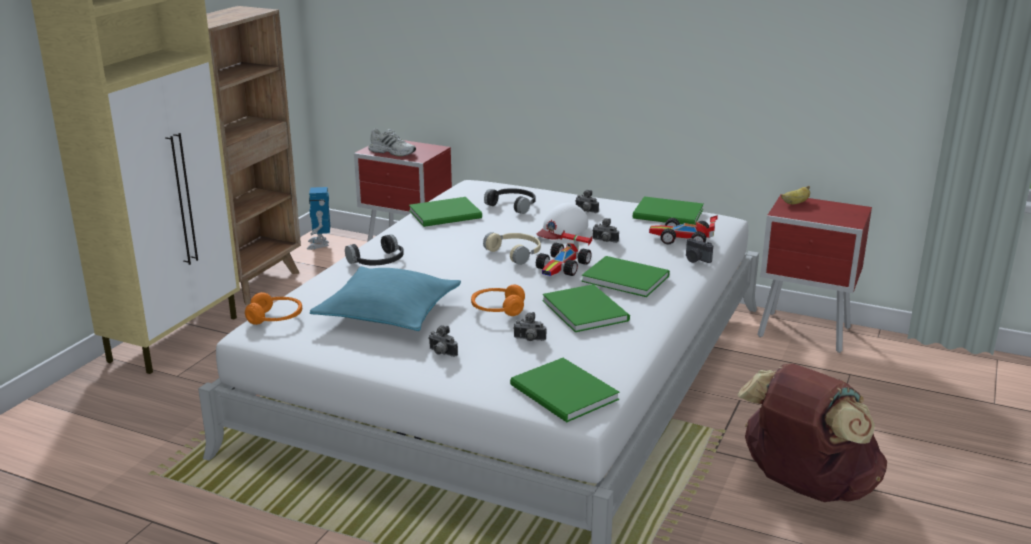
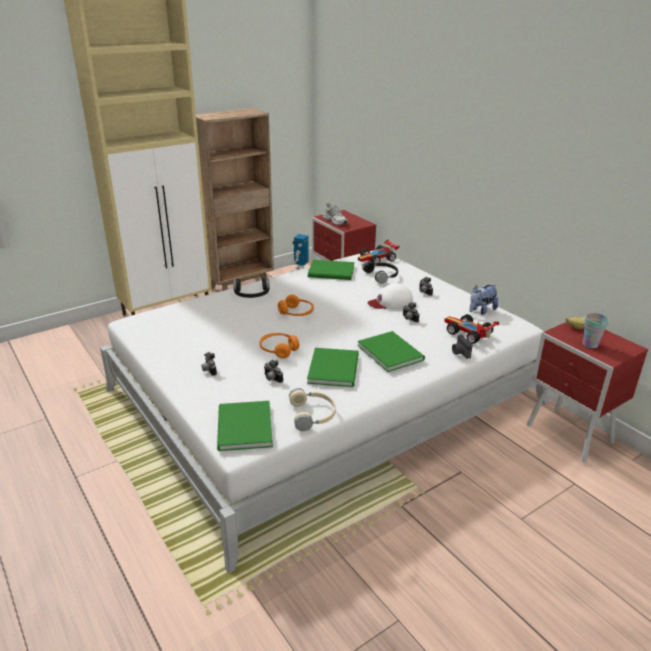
camera: 30 degrees right, 5 degrees up
orange headphones [245,292,302,325] -> orange headphones moved to [278,295,314,316]
turquoise pillow [310,266,461,331] -> none
beige headphones [483,232,541,265] -> beige headphones moved to [289,388,336,431]
toy car [536,230,592,276] -> toy car moved to [358,239,399,264]
green book [633,196,704,225] -> plush toy [470,284,498,315]
brown backpack [737,363,887,502] -> none
none -> cup [583,313,609,348]

